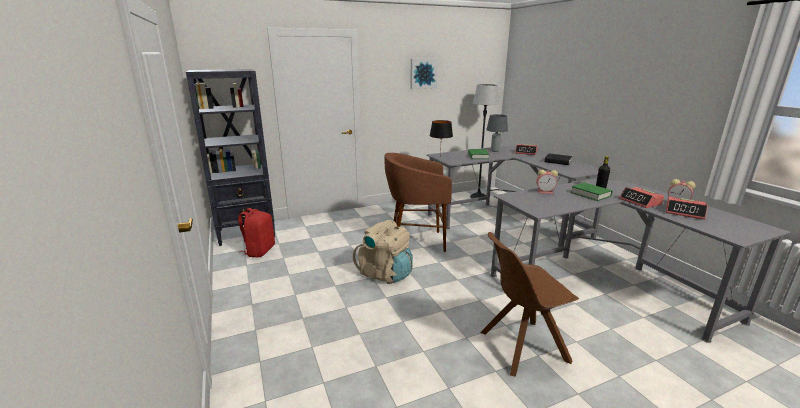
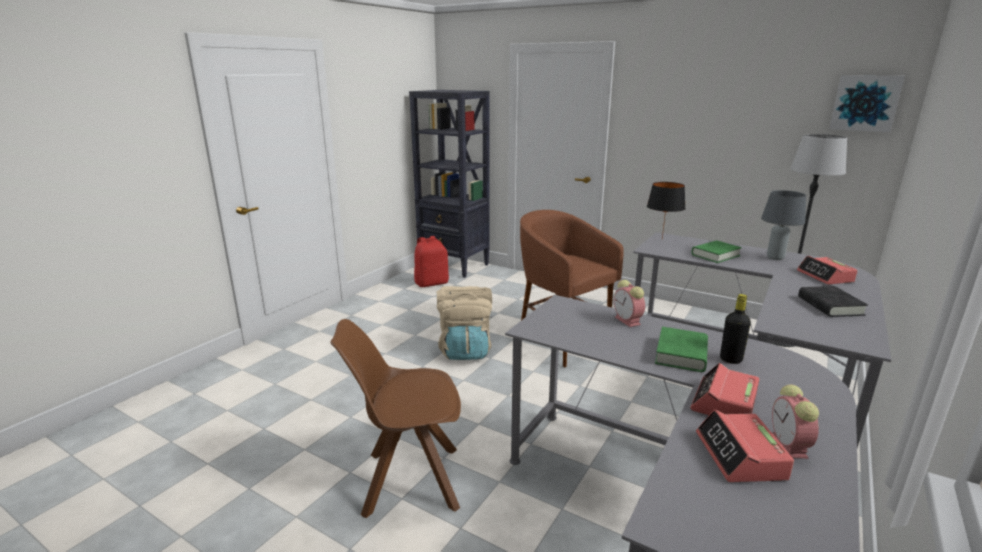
camera: 55 degrees right, 0 degrees up
picture [410,59,438,89] -> picture moved to [829,75,905,132]
brown chair [480,232,579,377] -> brown chair turned 45 degrees counterclockwise [330,319,461,518]

